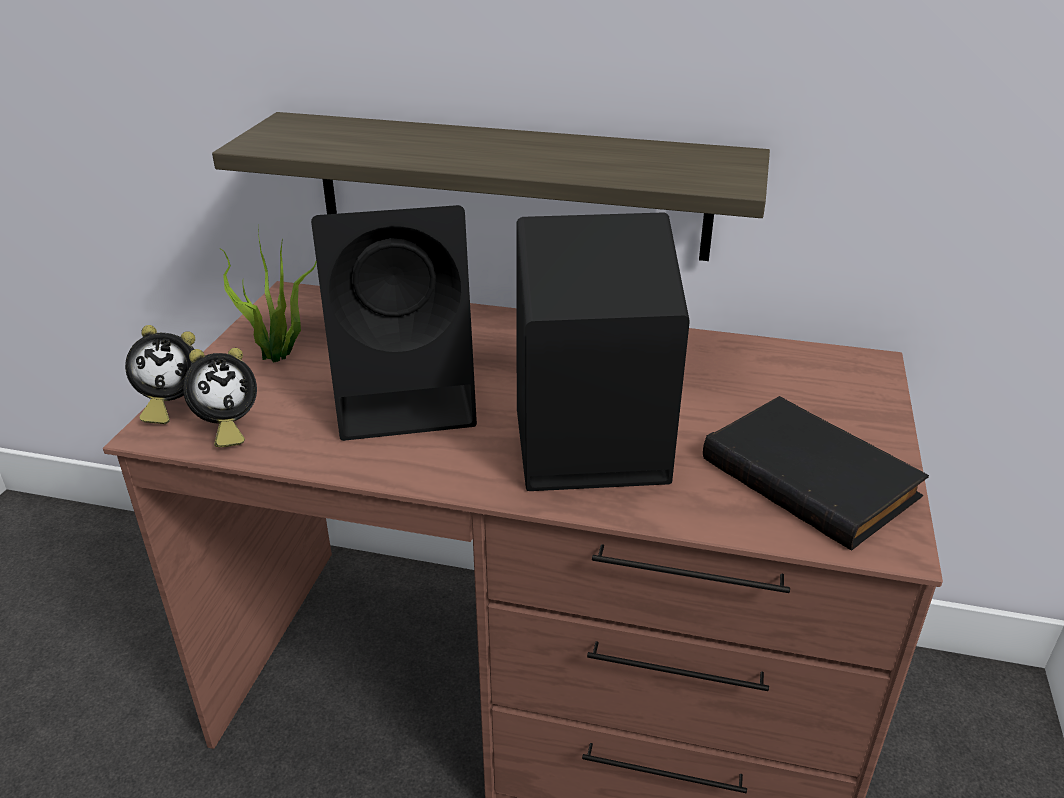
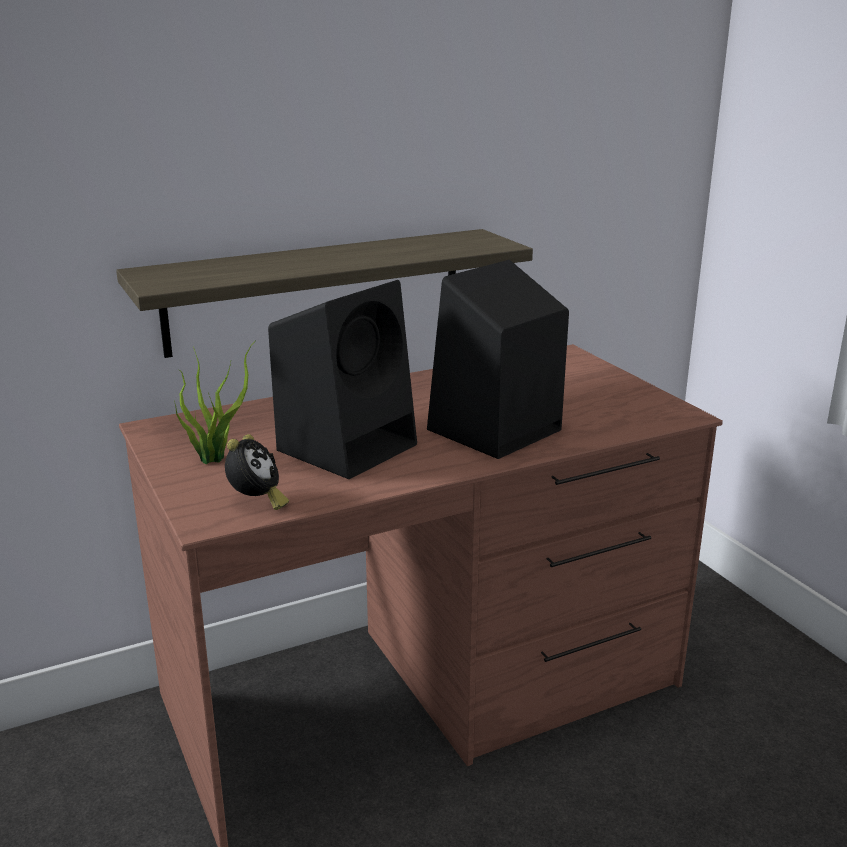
camera: 40 degrees left, 10 degrees down
alarm clock [125,325,195,424] -> none
black book [703,396,929,551] -> none

